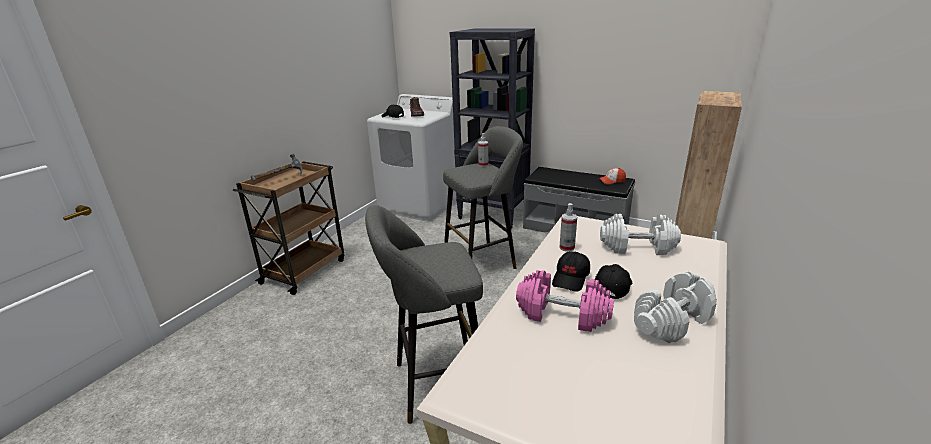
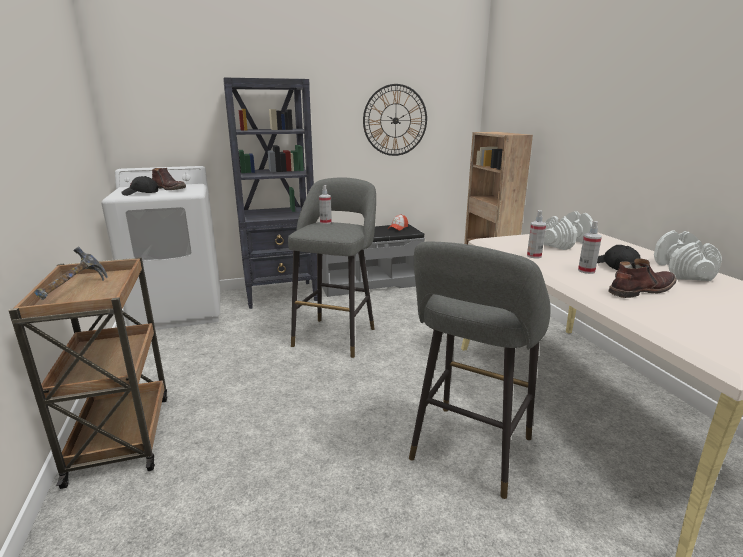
camera: 45 degrees left, 5 degrees down
pink dumbbell [516,270,614,332] -> brown boot [608,258,676,298]
black cap [552,251,590,292] -> spray bottle [578,221,602,274]
none -> wall clock [363,84,427,156]

